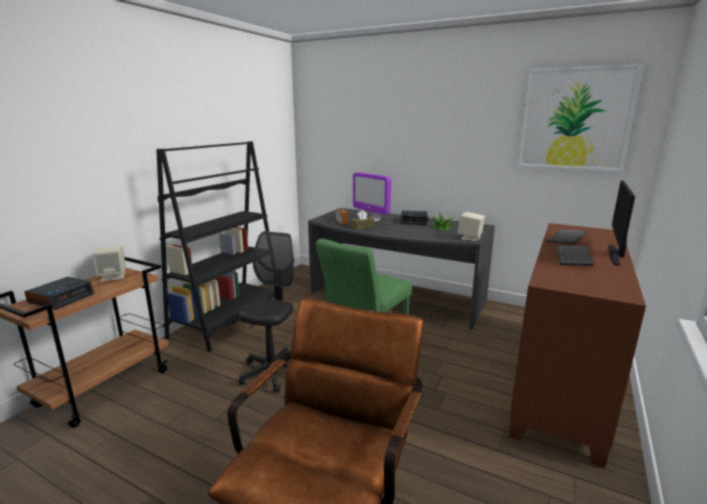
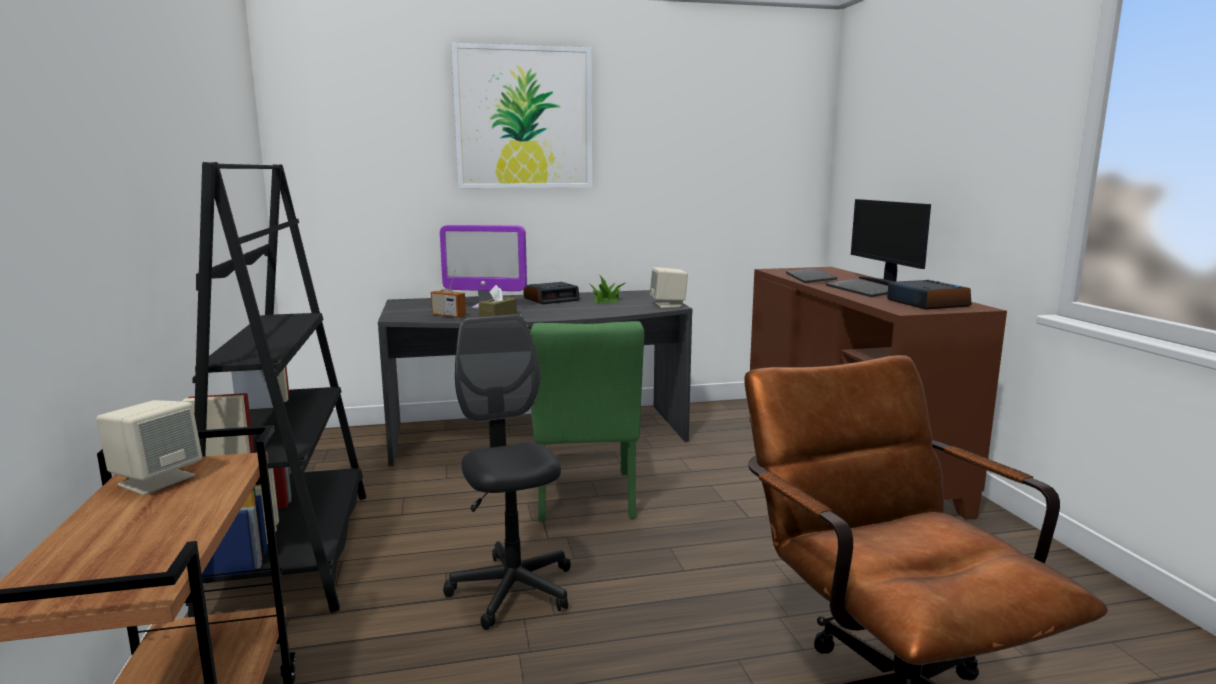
camera: 40 degrees left, 5 degrees down
alarm clock [24,277,94,310] -> alarm clock moved to [887,280,972,309]
picture [517,64,644,172] -> picture moved to [451,43,592,188]

